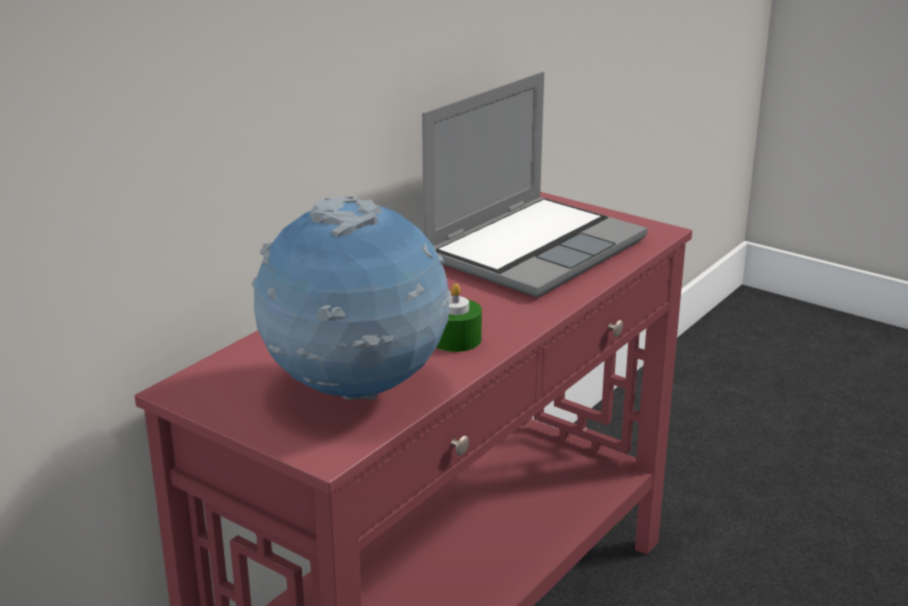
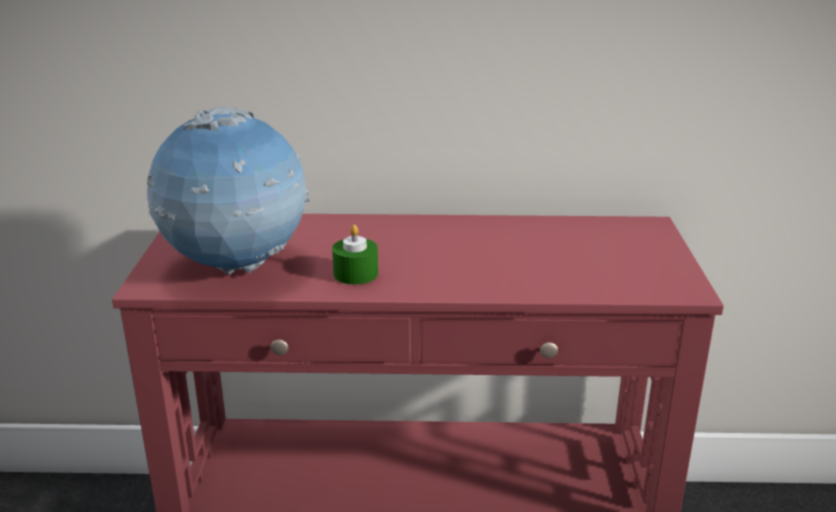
camera: 55 degrees right, 0 degrees up
laptop [422,72,647,298] -> none

